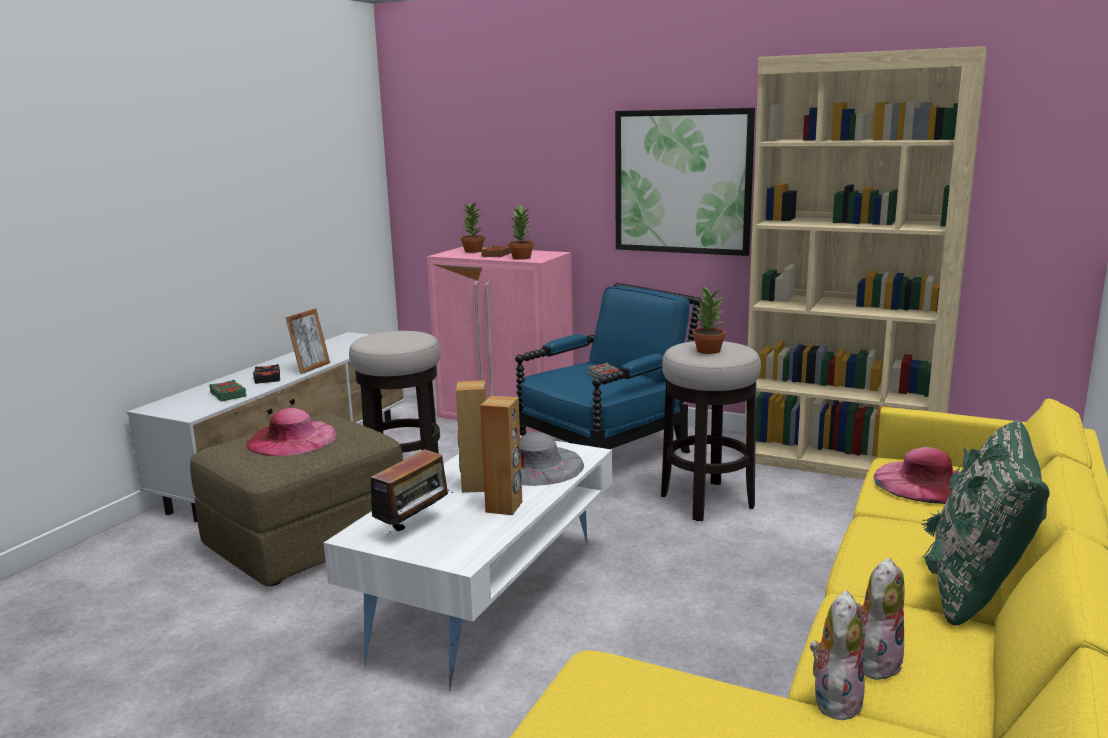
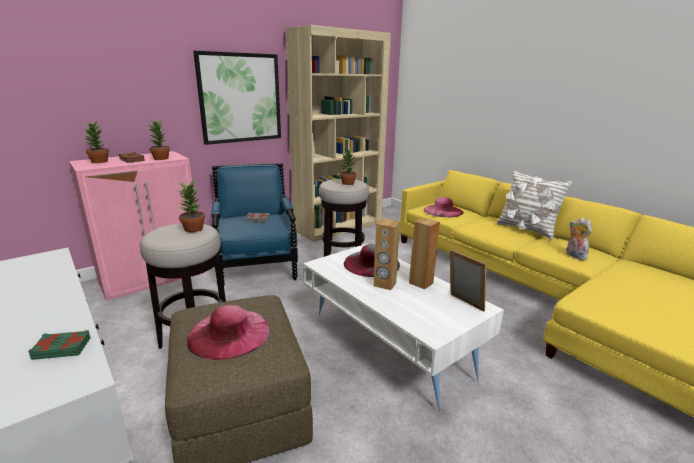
camera: 65 degrees left, 5 degrees up
black book [253,364,280,384] -> none
picture frame [285,308,330,374] -> picture frame moved to [450,250,486,312]
radio [361,449,453,535] -> none
plush toy [810,590,865,721] -> none
green pillow [921,421,1050,626] -> white pillow [497,171,572,240]
none -> potted plant [178,180,205,232]

